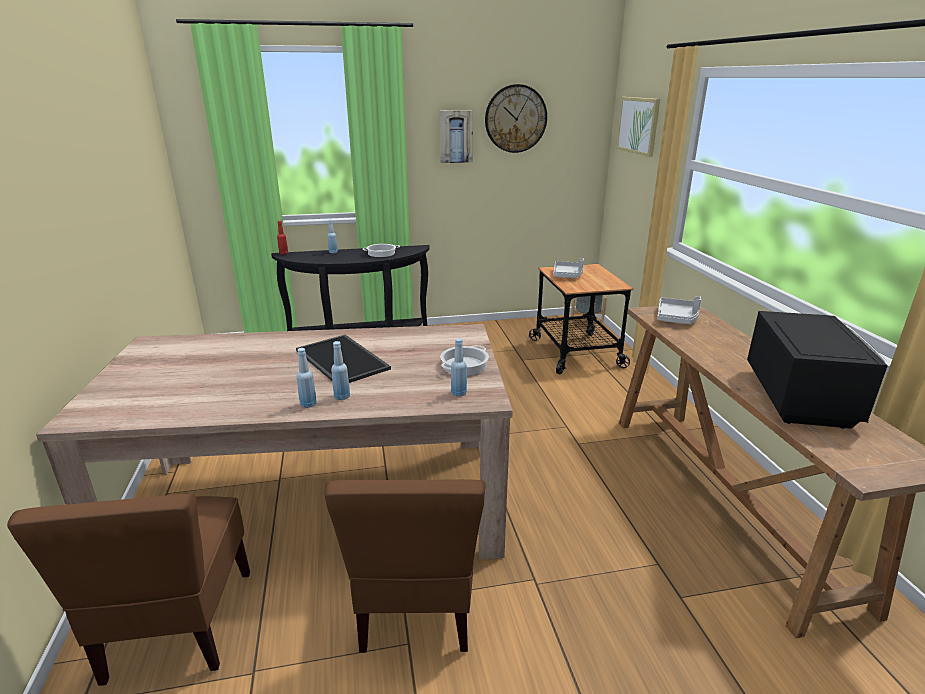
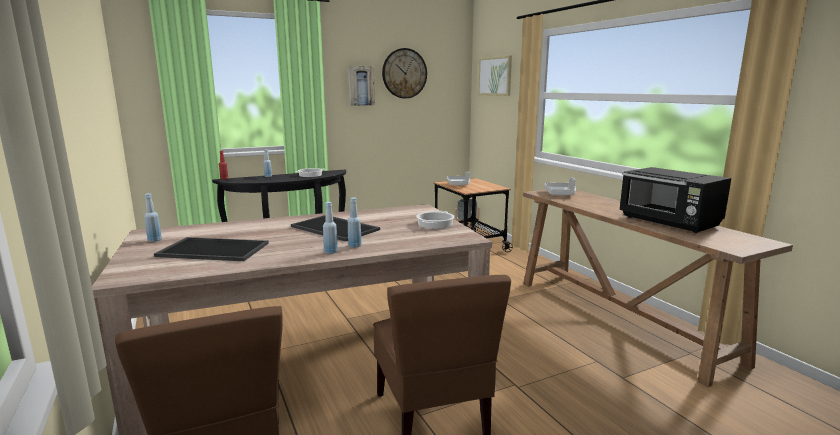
camera: 15 degrees left, 10 degrees down
blue bottle [451,338,467,397] -> blue bottle moved to [144,193,162,242]
black microwave [747,311,890,429] -> black microwave turned 150 degrees clockwise [619,167,731,233]
none -> tray [154,237,269,261]

